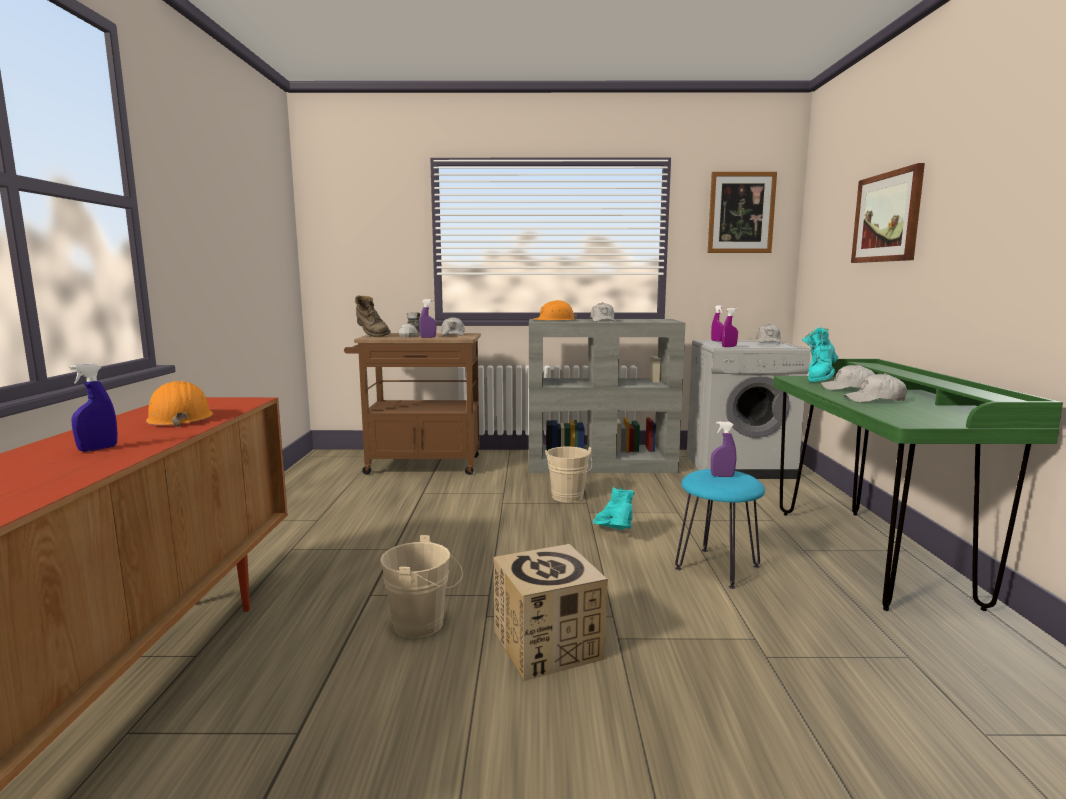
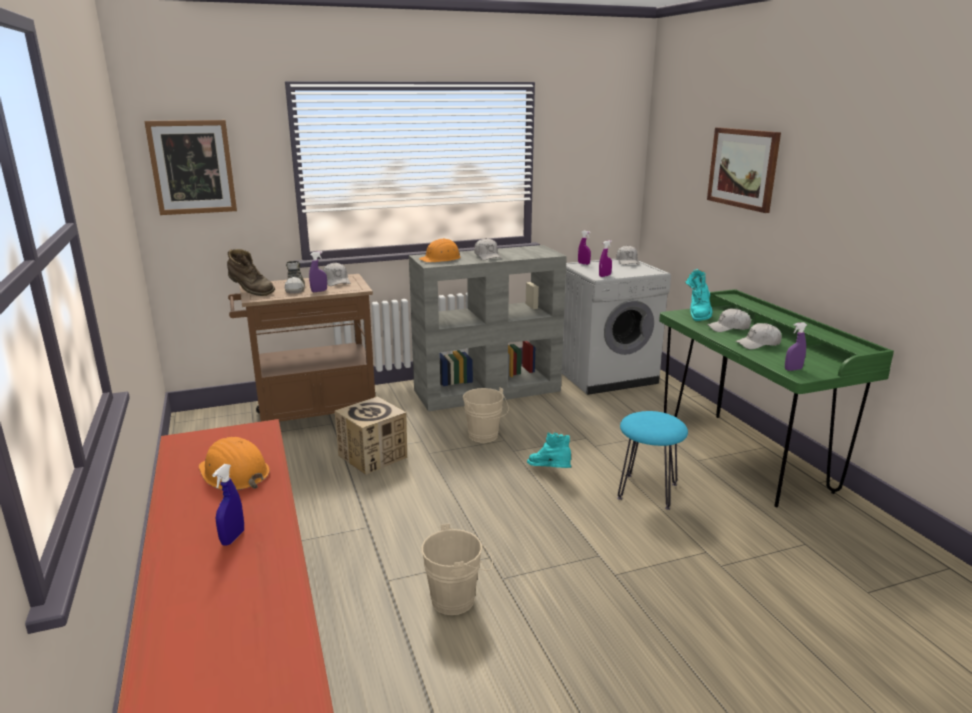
camera: 20 degrees left, 10 degrees up
cardboard box [494,544,608,681] -> cardboard box moved to [335,396,407,475]
picture [708,172,777,253] -> picture moved to [144,120,237,215]
purple spray bottle [711,421,736,477] -> purple spray bottle moved to [785,322,807,371]

